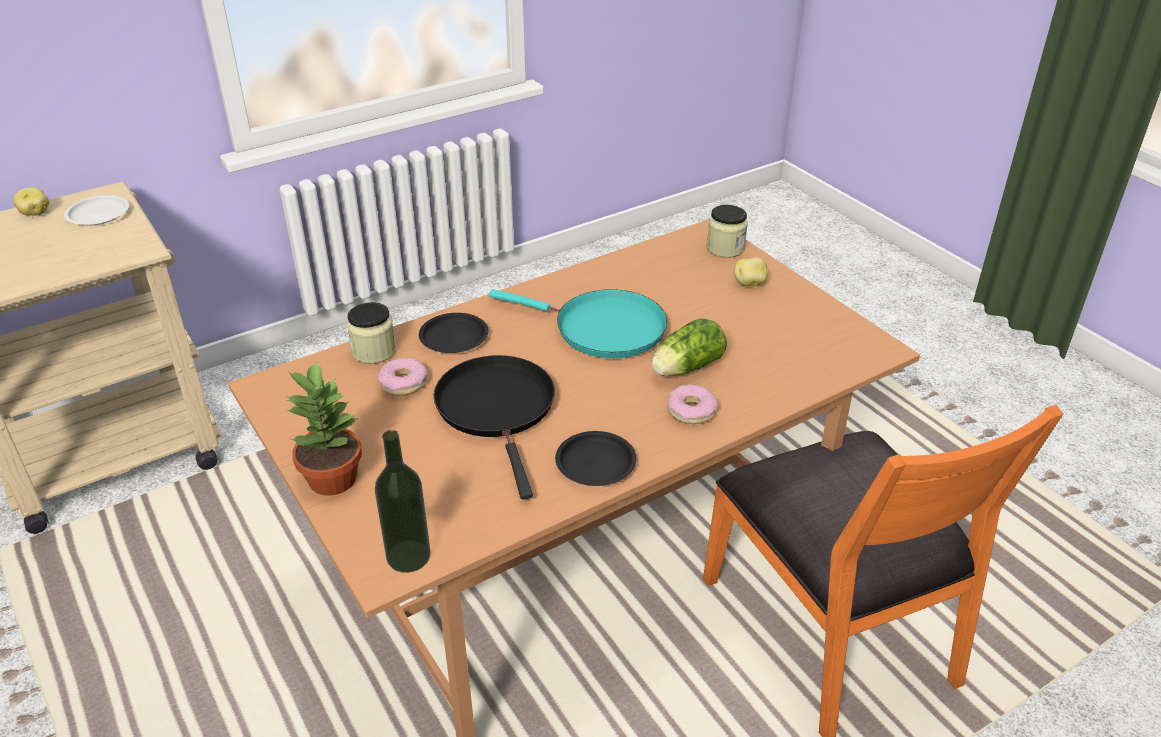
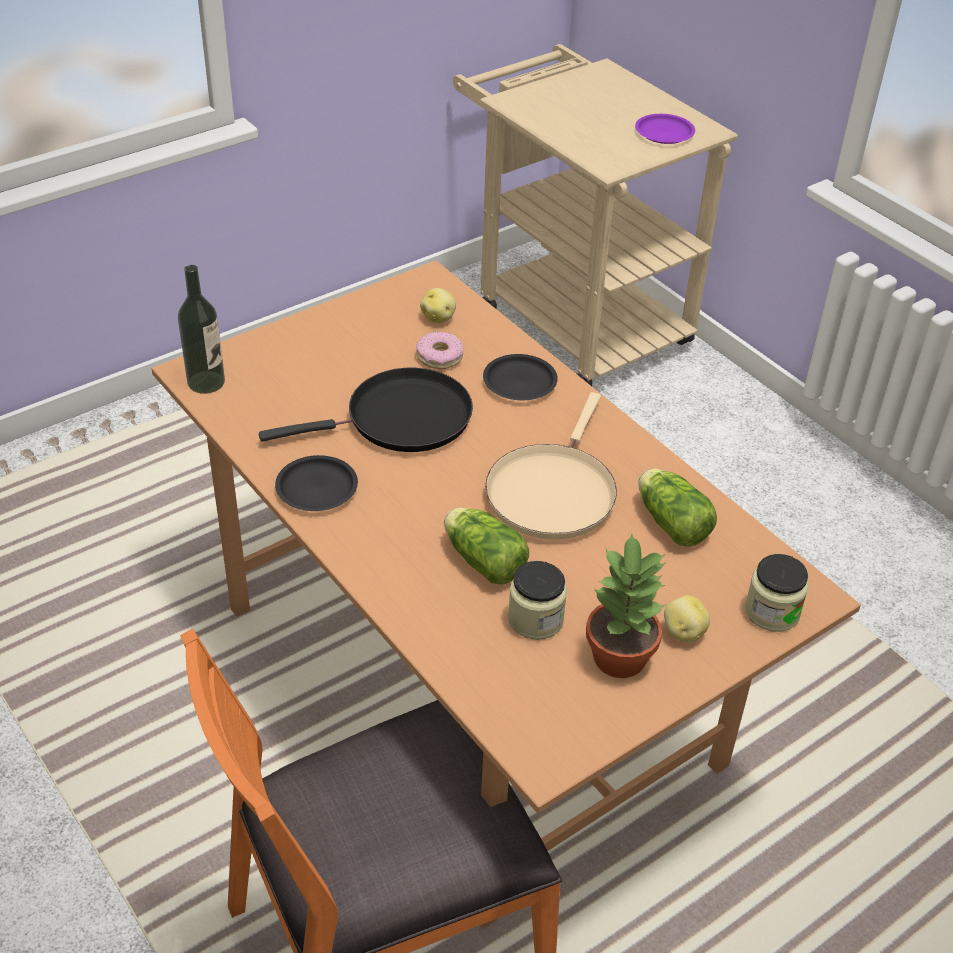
camera: 85 degrees right, 5 degrees up
potato [13,187,50,215] -> potato moved to [420,288,456,323]
white plate [64,195,129,226] -> purple plate [635,114,695,144]
potted plant [287,361,362,496] -> potted plant moved to [586,534,666,678]
jar [347,302,396,364] -> jar moved to [508,561,567,640]
turquoise frying pan [489,289,668,358] -> beige frying pan [485,392,617,539]
donut [667,384,718,424] -> none
none -> lettuce [638,469,717,547]

